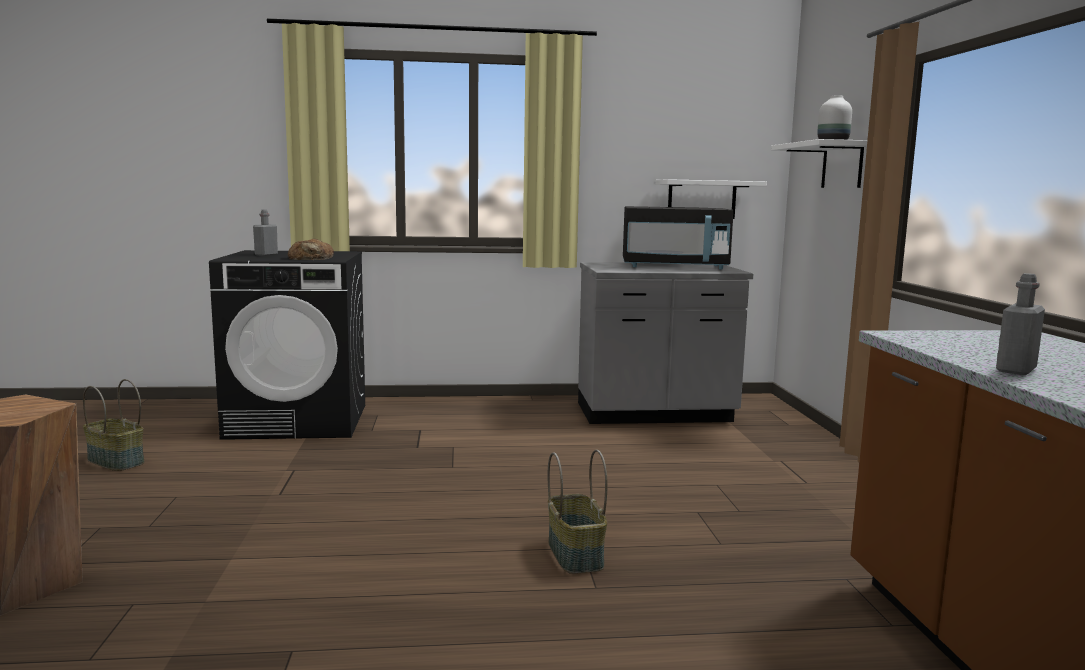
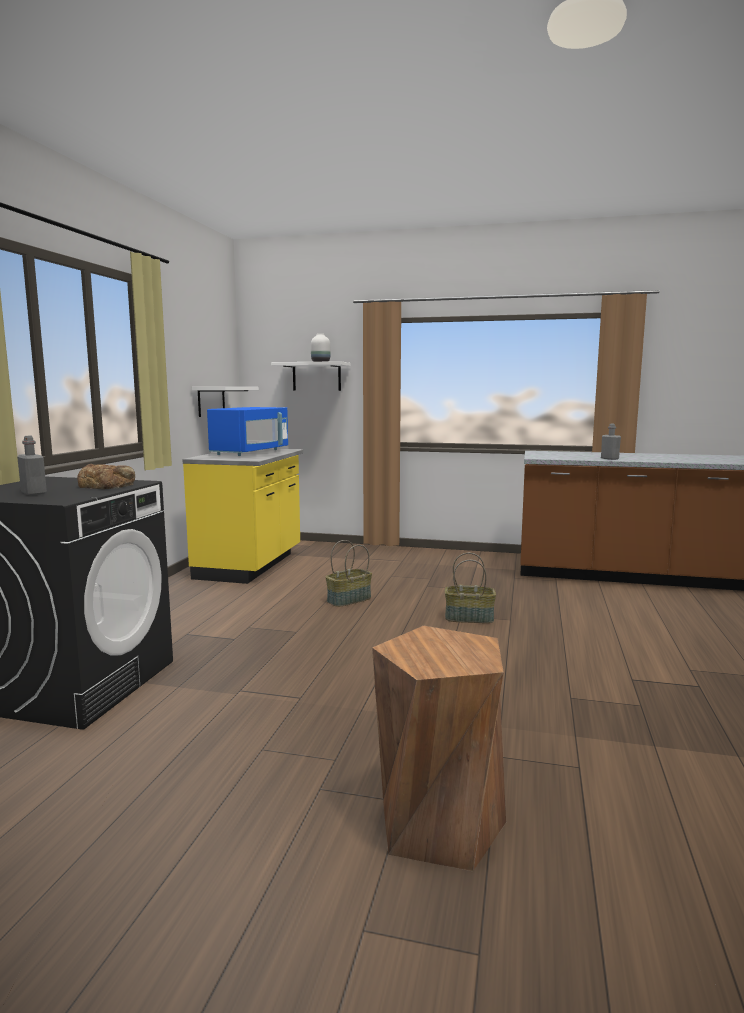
camera: 70 degrees left, 0 degrees up
basket [83,379,145,471] -> basket moved to [326,540,372,607]
grey counter [578,262,753,424] -> yellow counter [182,449,303,584]
black microwave [623,206,734,269] -> blue microwave [207,407,288,456]

